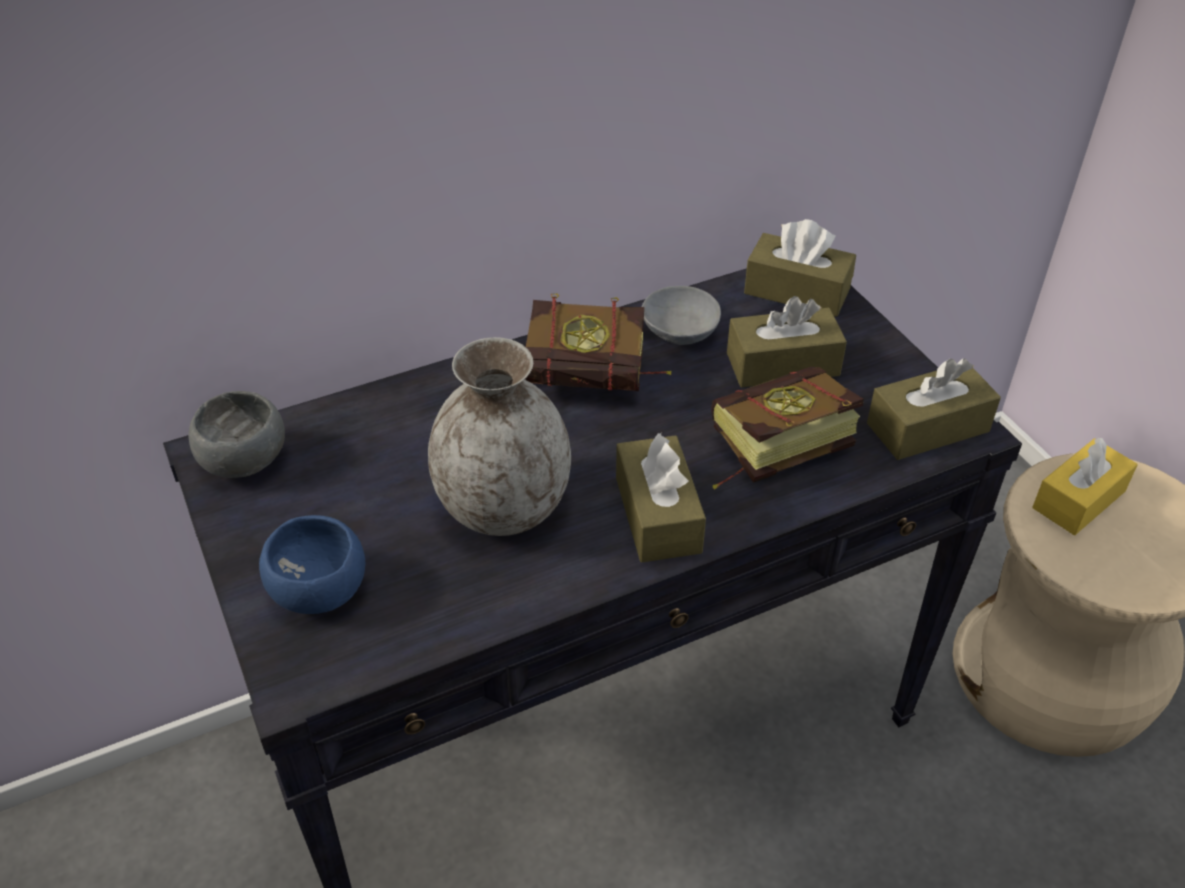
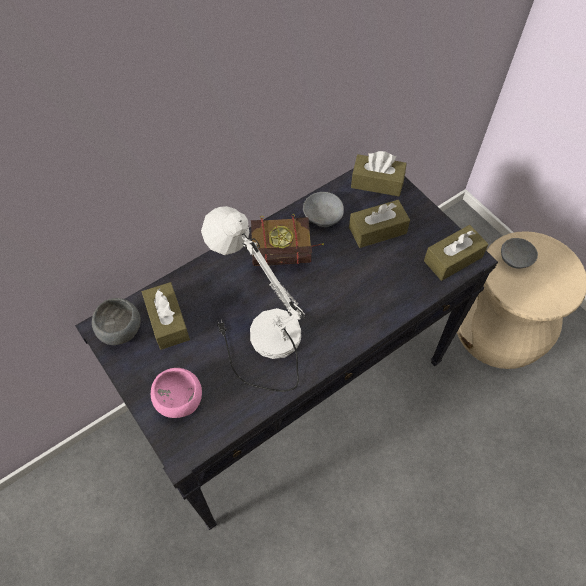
camera: 10 degrees left, 15 degrees up
blue bowl [259,515,365,614] -> pink bowl [151,368,202,418]
grey vase [428,337,571,536] -> white table lamp [201,206,305,392]
brown tissue box [616,433,706,562] -> brown tissue box moved to [142,282,190,350]
book [711,367,864,490] -> none
yellow tissue box [1032,438,1138,535] -> grey bowl [501,238,538,269]

